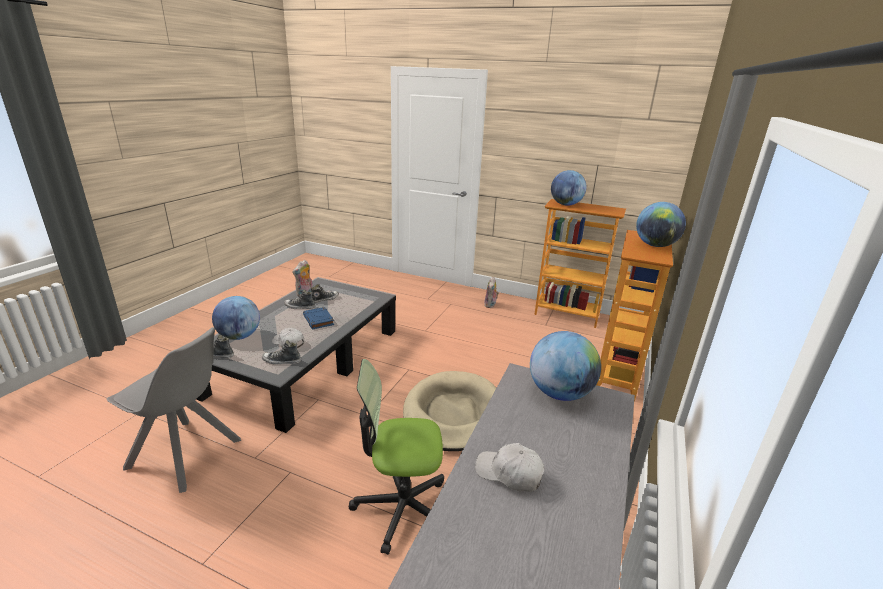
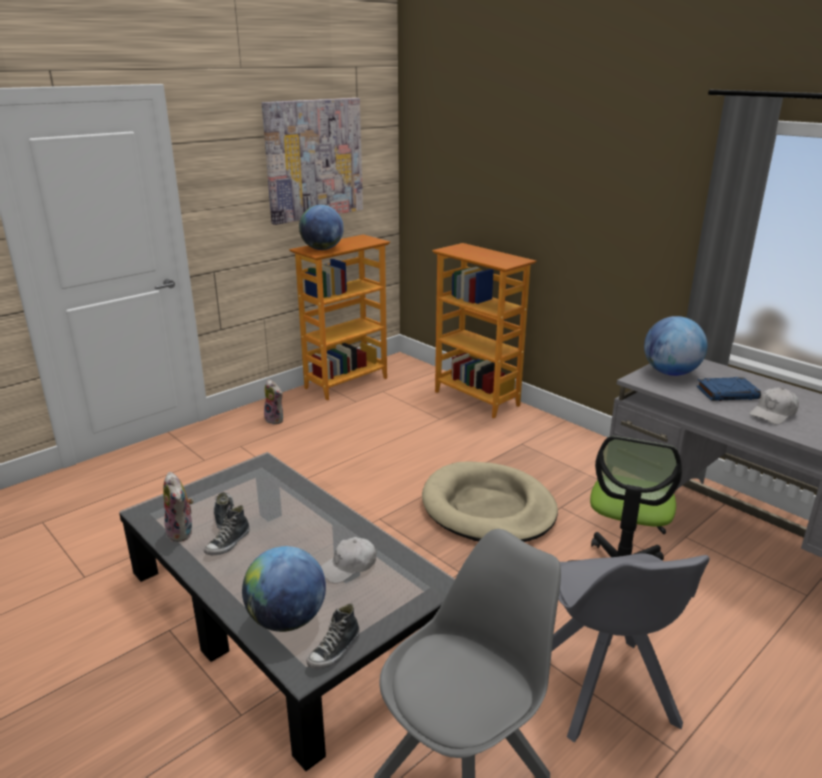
camera: 65 degrees left, 0 degrees up
shoe [262,340,301,365] -> none
blue book [303,307,334,329] -> blue book moved to [696,377,761,401]
globe [636,202,686,247] -> none
none -> picture [262,98,363,225]
none -> grey chair [552,553,709,743]

